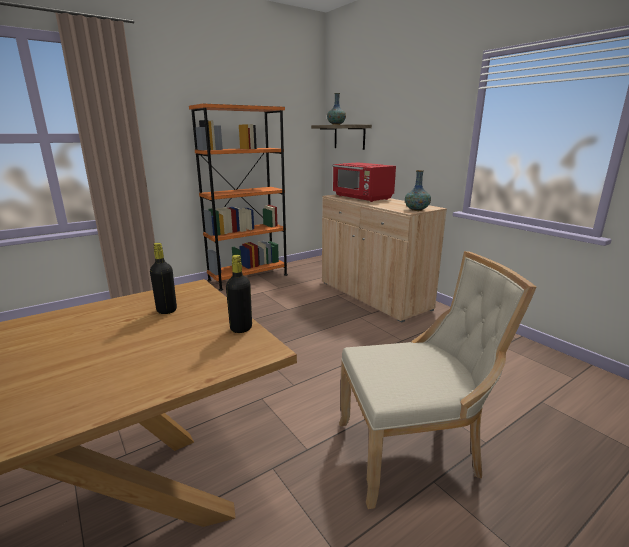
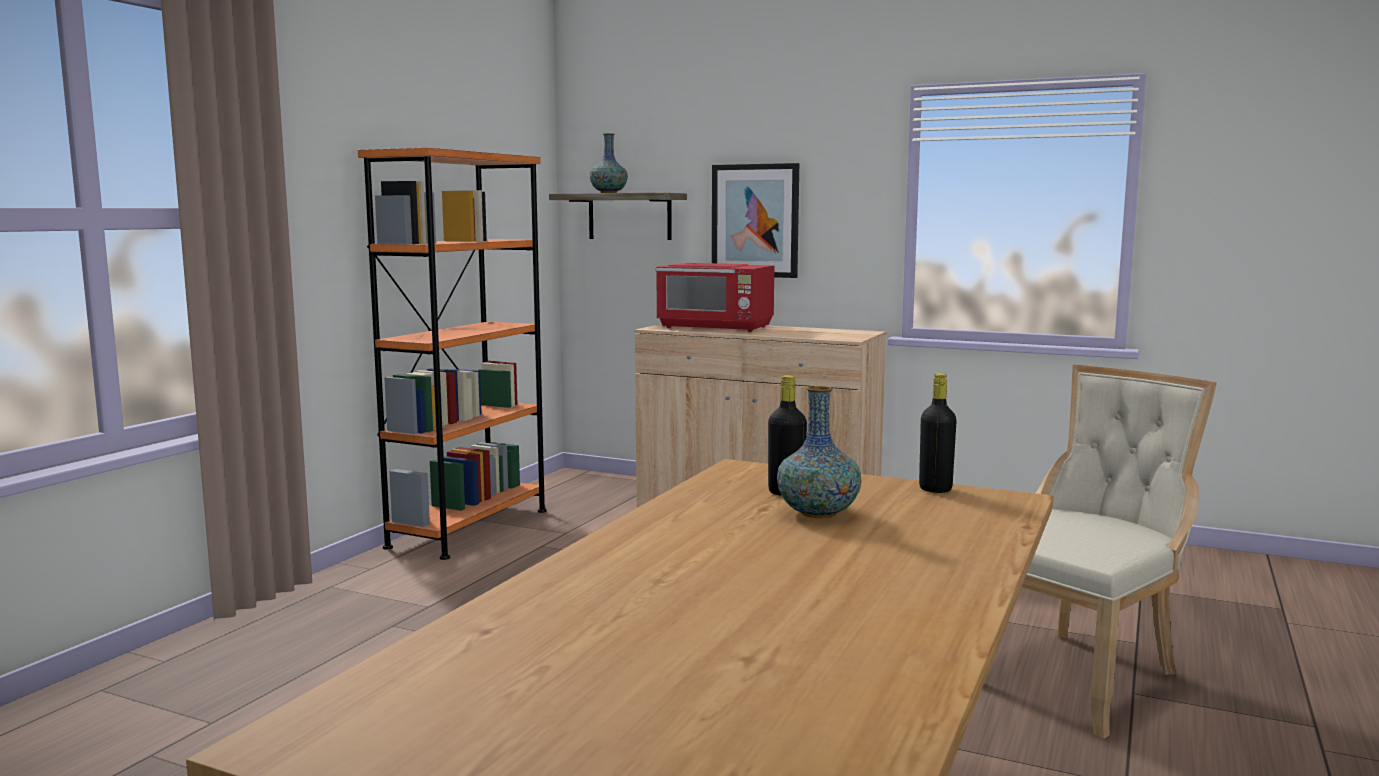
camera: 30 degrees left, 10 degrees down
vase [405,170,431,211] -> vase moved to [777,386,862,518]
none -> picture [712,163,799,278]

